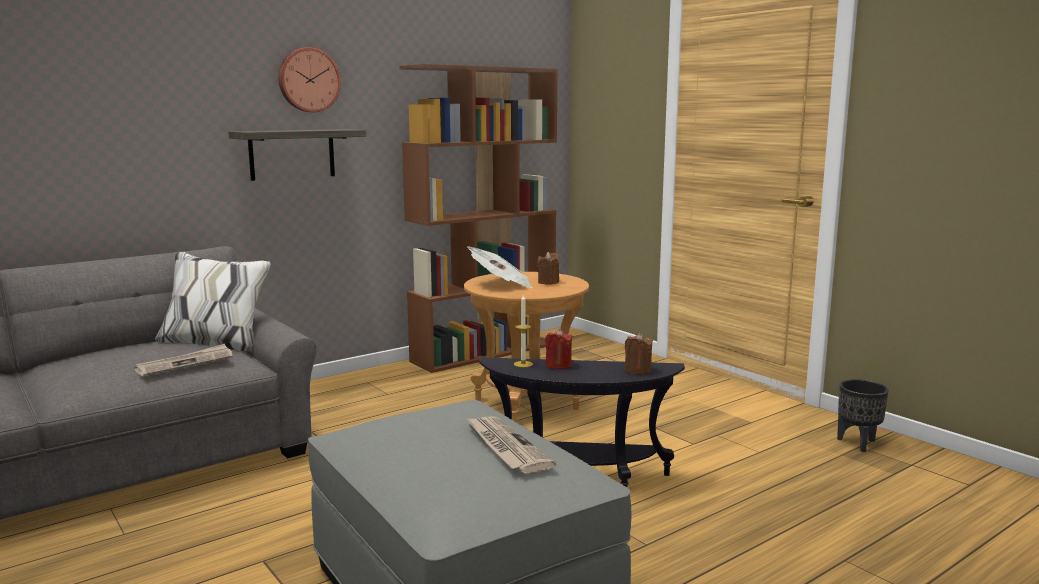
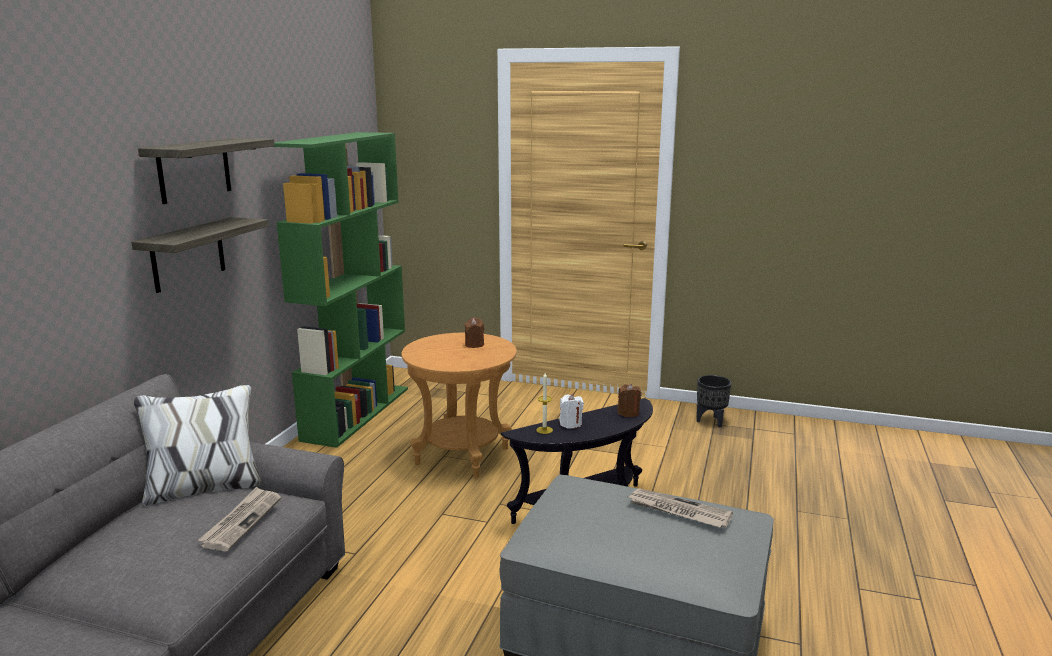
camera: 35 degrees left, 5 degrees up
wall clock [278,47,341,112] -> shelf [138,138,275,204]
brown bookcase [399,64,558,373] -> green bookcase [272,132,408,448]
newspaper [467,246,532,288] -> none
red candle [545,329,573,369] -> white candle [559,394,584,429]

